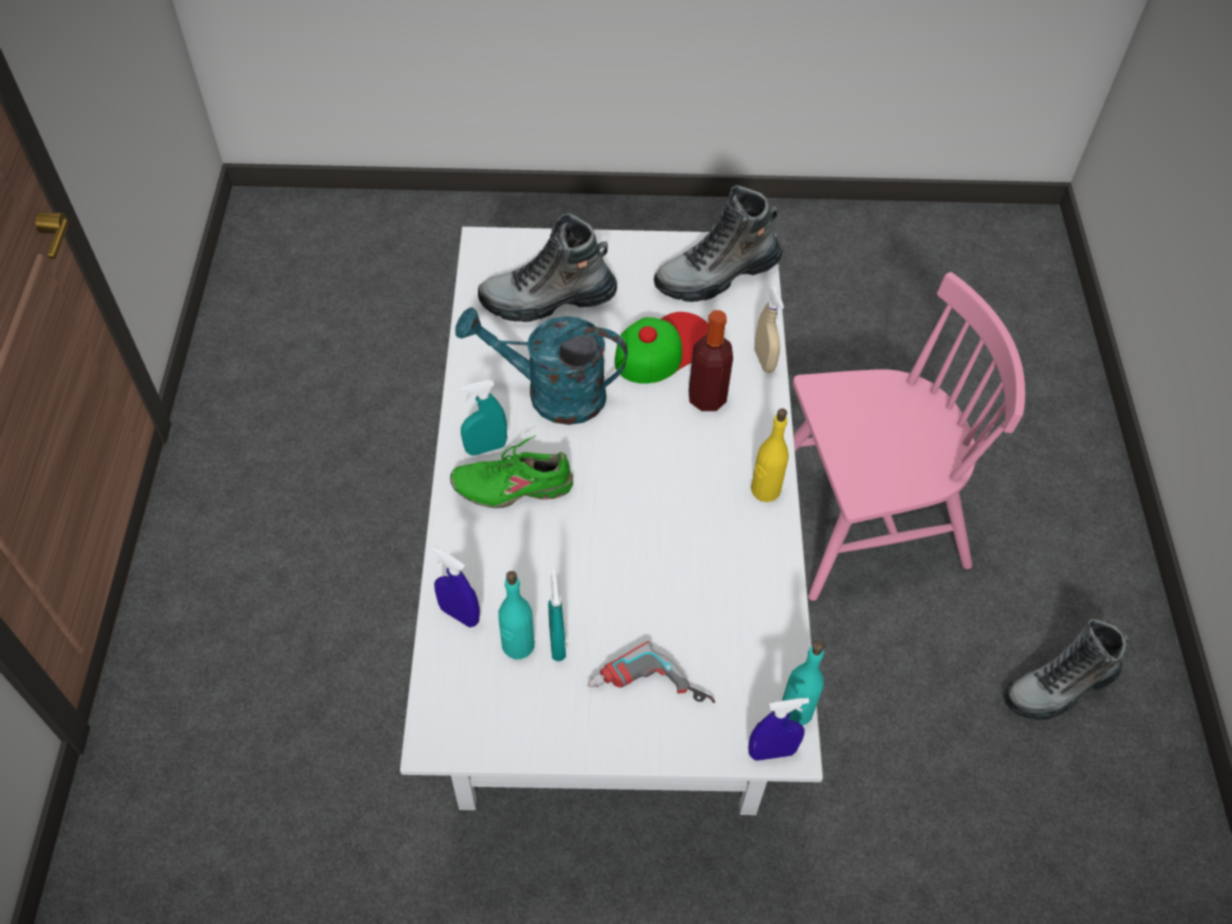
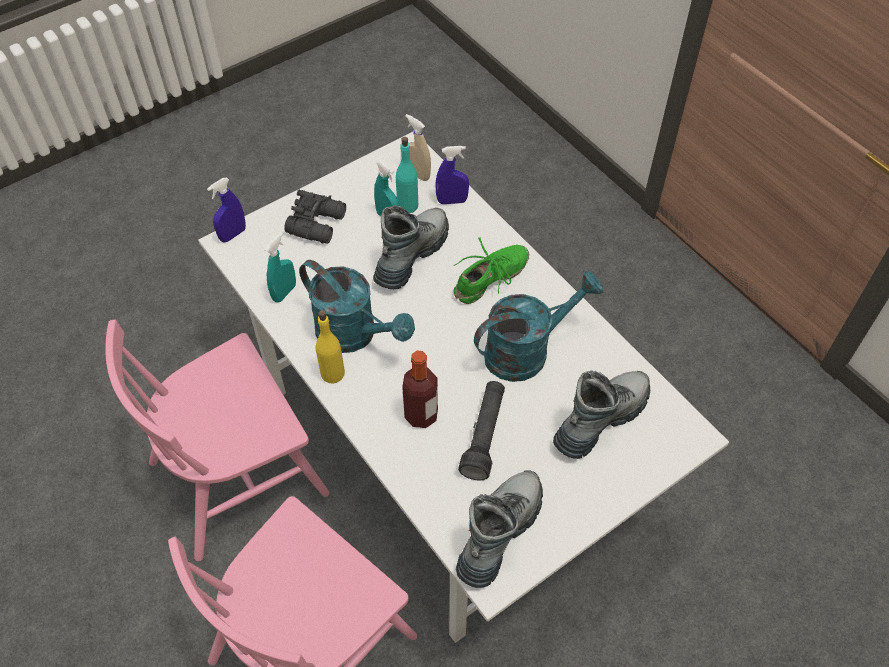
camera: 145 degrees right, 0 degrees up
turquoise spray bottle [461,380,507,455] -> turquoise spray bottle moved to [265,232,296,303]
power drill [588,641,715,703] -> black binoculars [284,190,346,244]
cap [615,312,708,384] -> black flashlight [458,381,505,480]
beige spray bottle [754,286,784,373] -> beige spray bottle moved to [405,114,431,181]
turquoise bottle [782,641,824,726] -> none
boot [1004,619,1128,720] -> boot moved to [373,205,449,289]
none -> pink chair [105,320,329,561]
none -> turquoise watering can [299,260,415,353]

